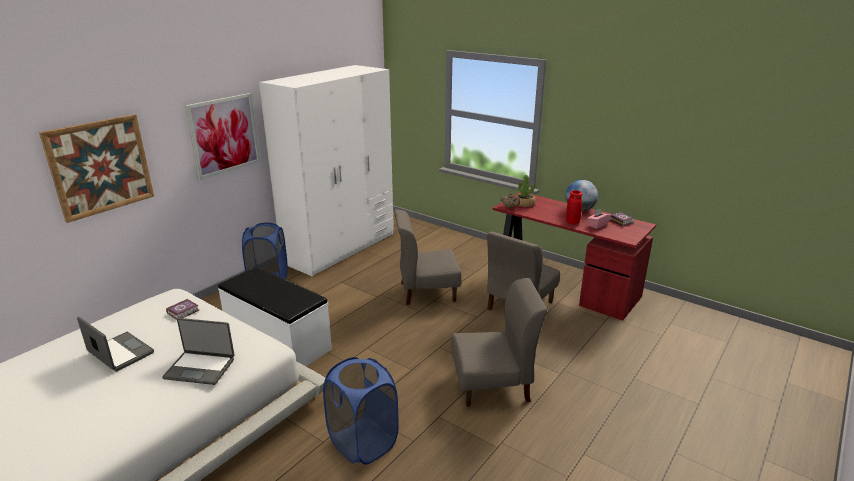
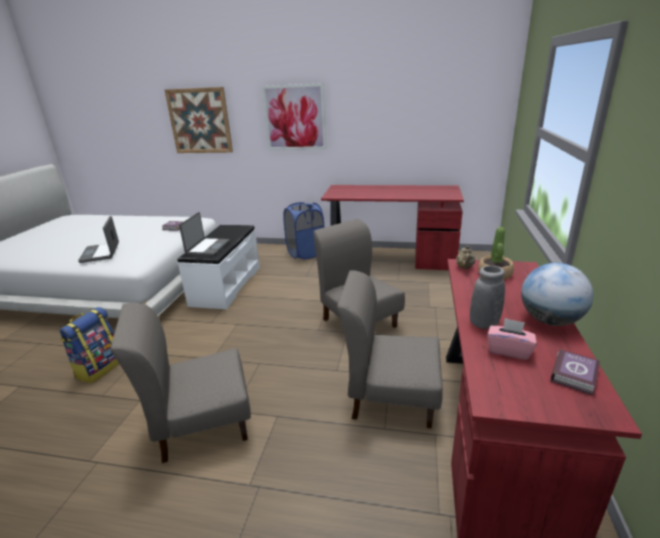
camera: 65 degrees right, 0 degrees up
laptop [77,317,154,372] -> laptop moved to [179,212,230,256]
white wardrobe [259,65,394,277] -> red desk [321,185,464,270]
blue laundry basket [323,357,399,465] -> backpack [60,307,119,383]
grey chair [451,278,547,407] -> grey chair turned 105 degrees clockwise [110,303,251,463]
red vase [566,190,582,224] -> grey vase [470,266,505,329]

